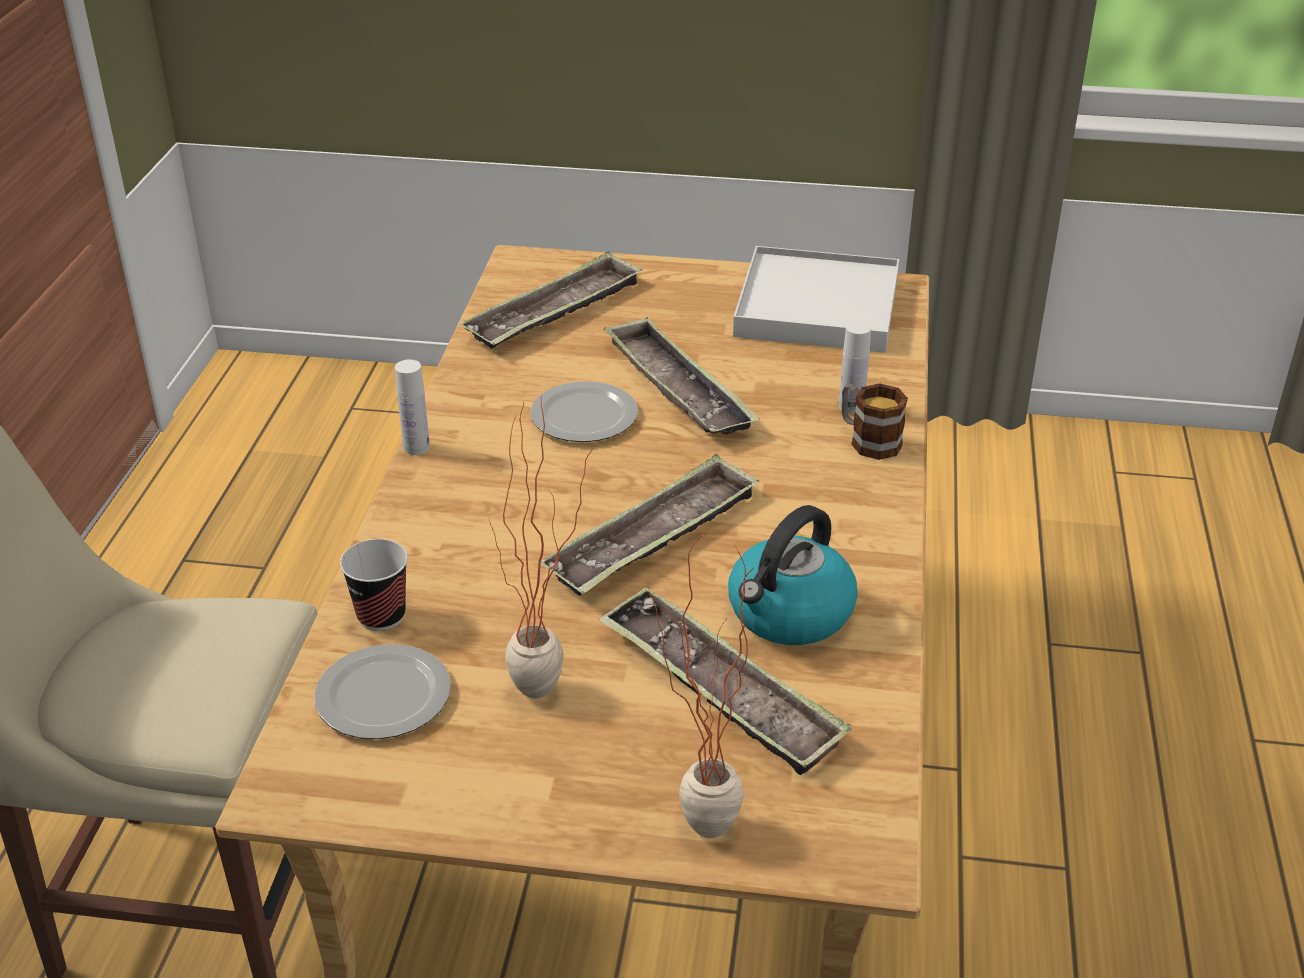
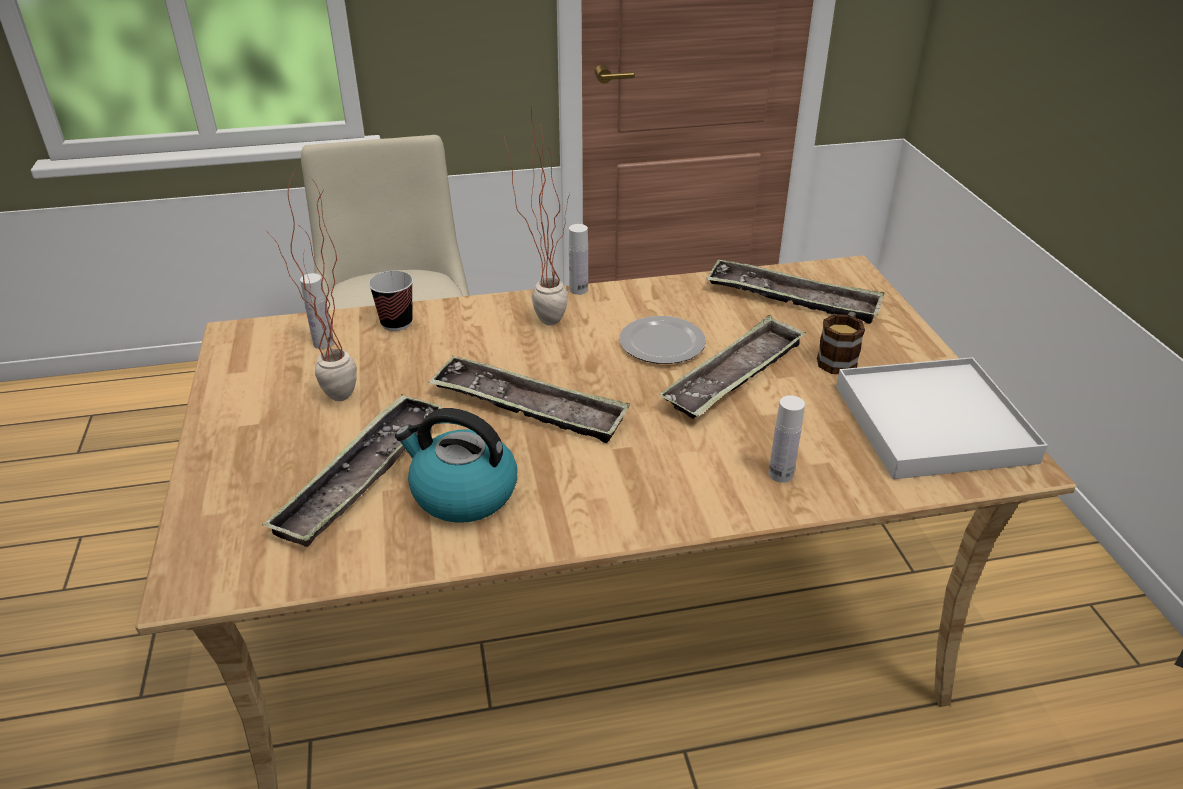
camera: 70 degrees right, 0 degrees up
plate [314,644,451,739] -> white bottle [300,273,334,349]
potted plant [648,532,754,838] -> potted plant moved to [504,107,570,325]
mug [842,383,908,460] -> mug moved to [817,312,865,374]

